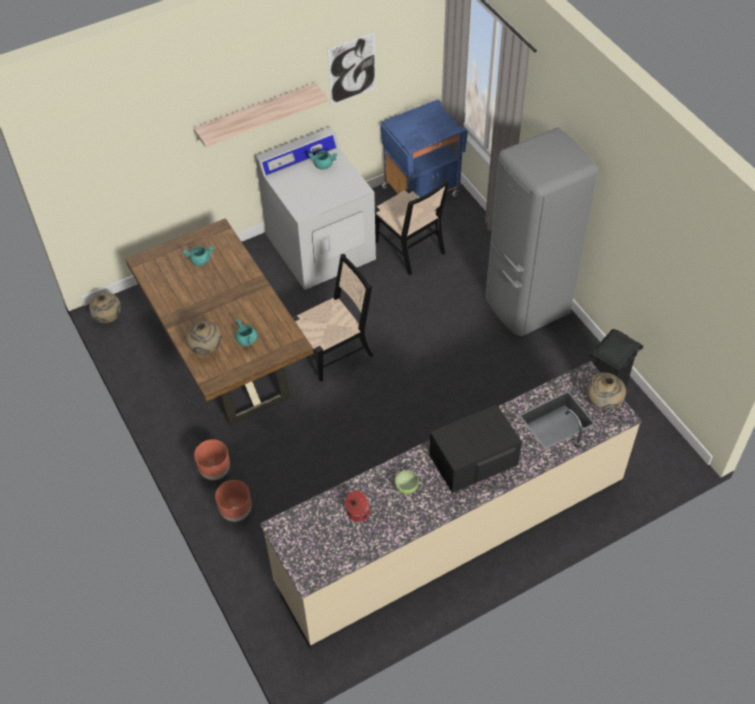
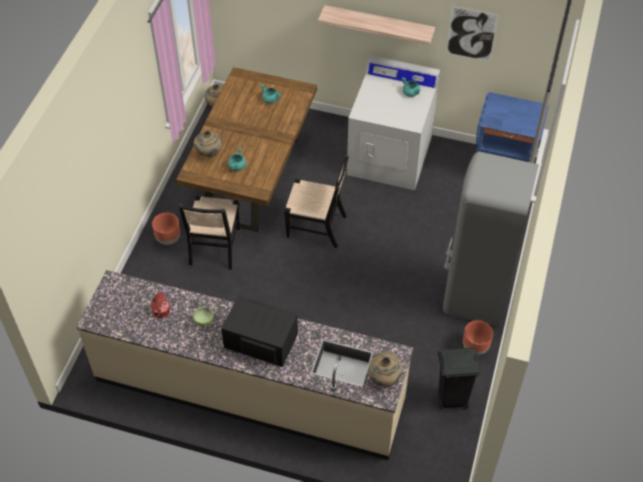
camera: 45 degrees right, 0 degrees up
brown planter [215,480,252,522] -> brown planter moved to [463,320,493,355]
chair [375,180,449,275] -> chair moved to [179,196,240,270]

